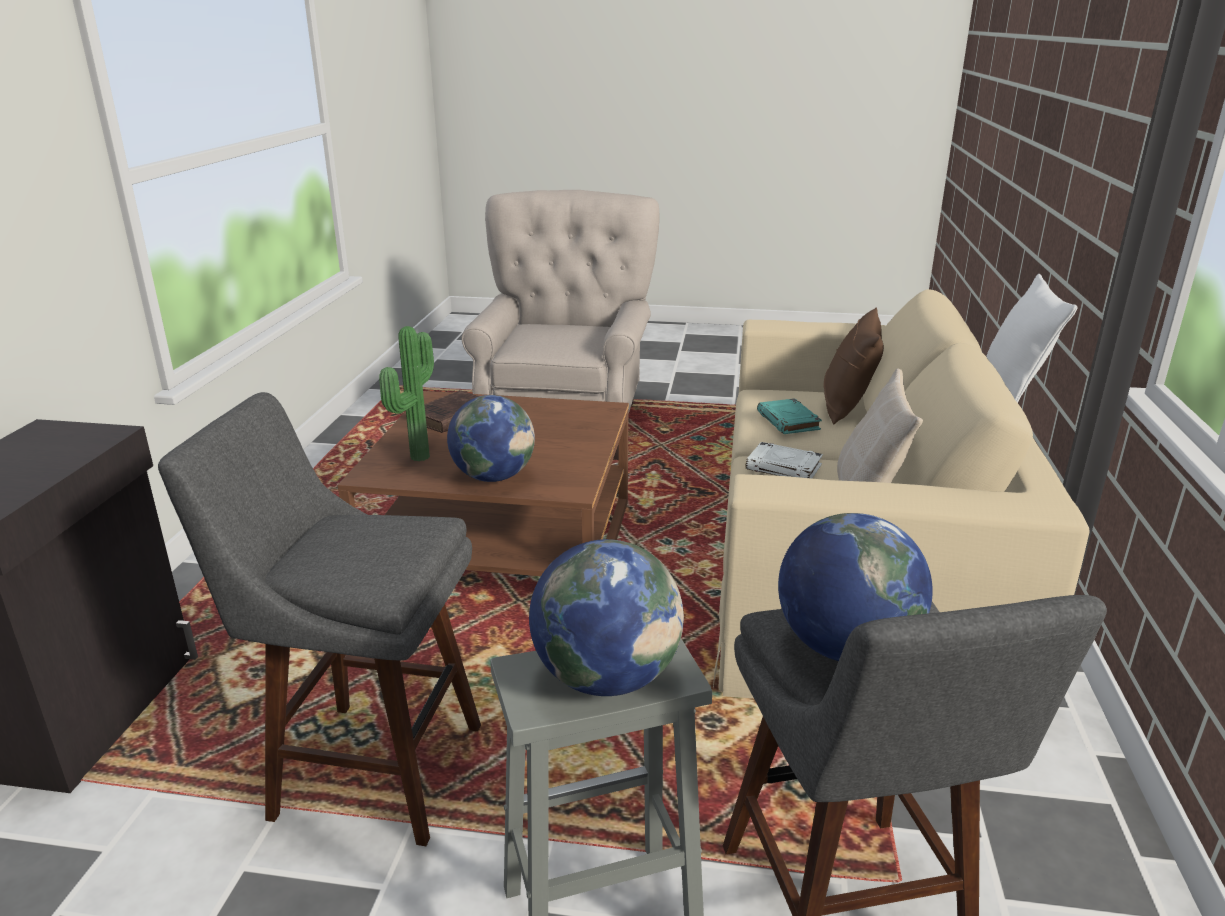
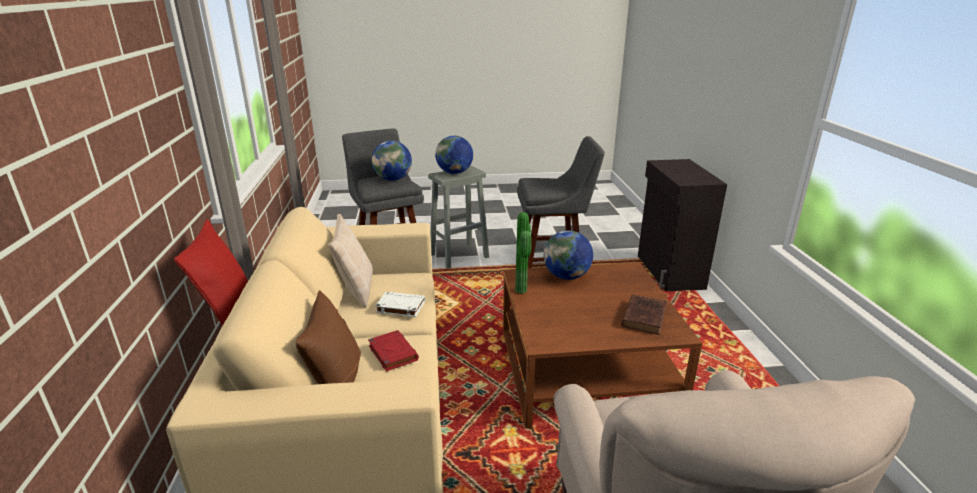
camera: 165 degrees right, 0 degrees up
potted plant [379,326,434,461] -> potted plant moved to [515,212,531,294]
turquoise book [757,398,822,434] -> red book [368,330,419,372]
white pillow [986,274,1078,403] -> red pillow [174,219,248,326]

